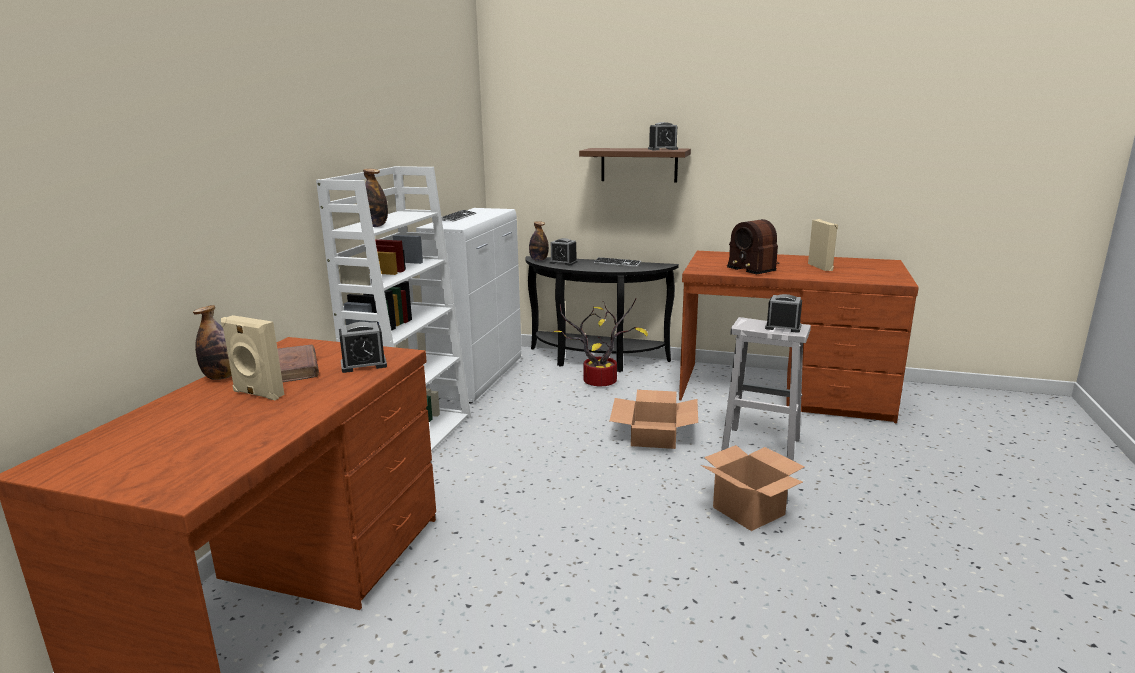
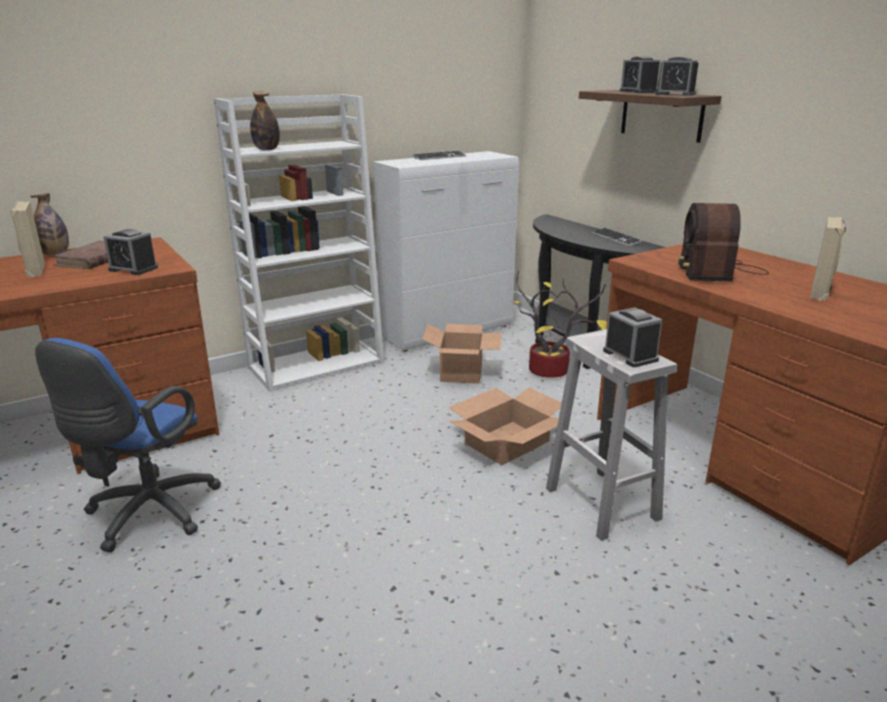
camera: 40 degrees right, 5 degrees up
bottle [529,221,549,261] -> none
alarm clock [550,238,578,265] -> alarm clock moved to [620,56,660,93]
cardboard box [701,445,805,531] -> cardboard box moved to [422,324,502,384]
none -> blue office chair [35,338,221,552]

